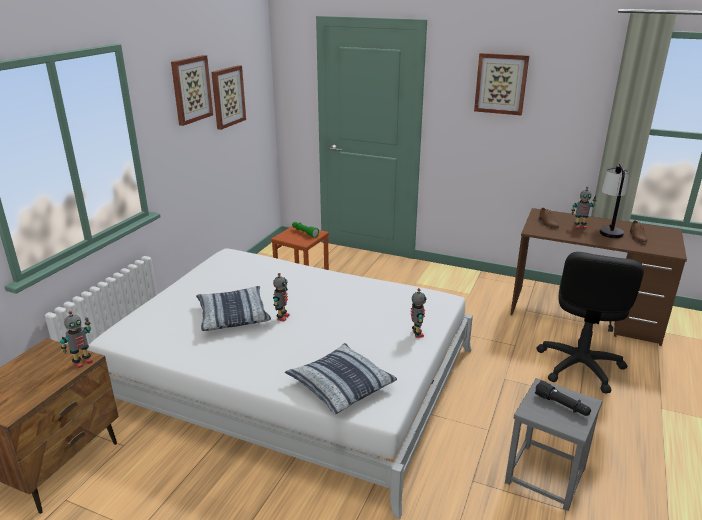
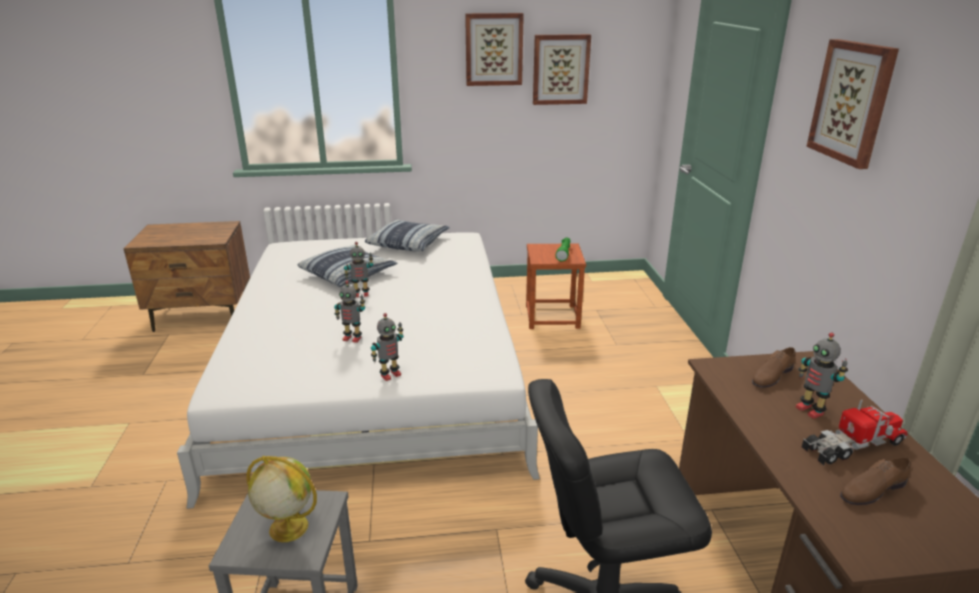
camera: 60 degrees right, 0 degrees up
toy robot [60,311,93,368] -> toy robot moved to [334,281,365,343]
pillow [285,343,397,414] -> pillow moved to [365,219,450,252]
black flashlight [535,380,591,416] -> globe [246,456,317,542]
table lamp [600,164,629,238] -> toy truck [802,400,908,465]

